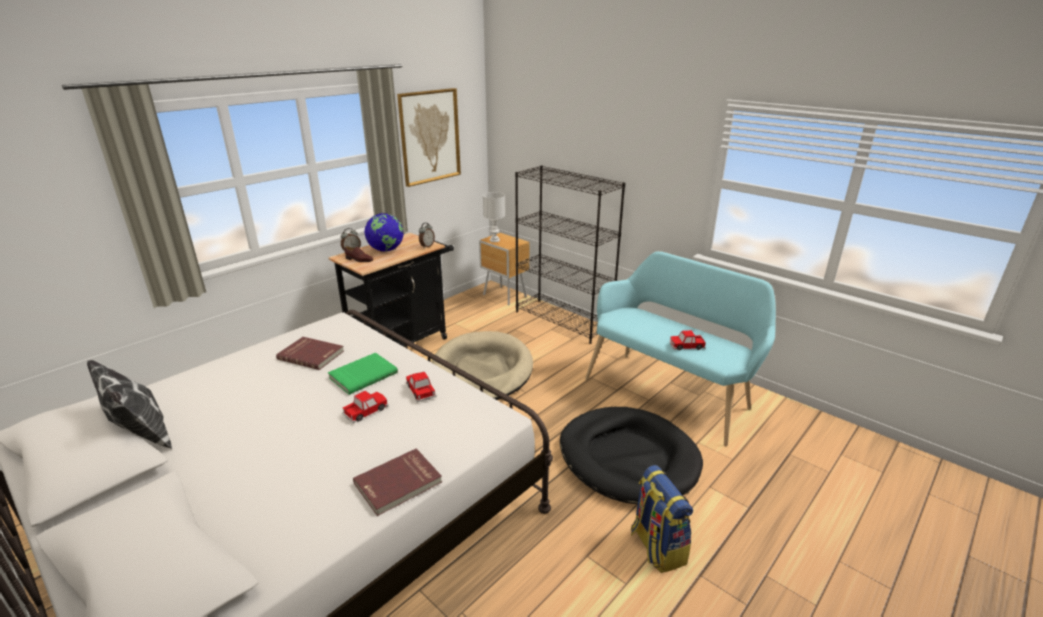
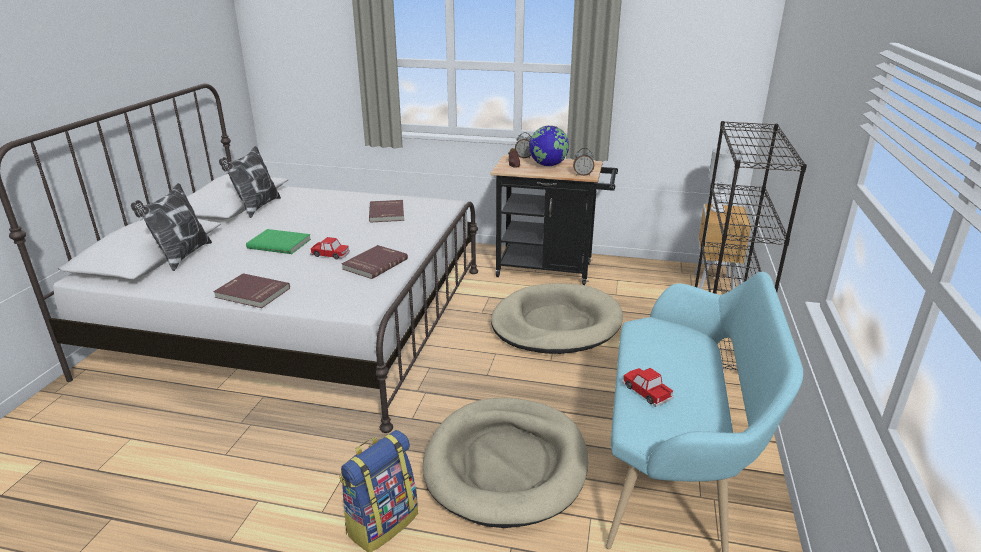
camera: 60 degrees right, 0 degrees up
green book [328,353,398,395] -> green book moved to [246,229,311,254]
picture [397,88,461,187] -> none
toy car [406,372,437,402] -> red book [342,245,408,279]
black dog bed [560,407,703,504] -> beige dog bed [423,398,588,528]
none -> pillow [131,183,212,271]

